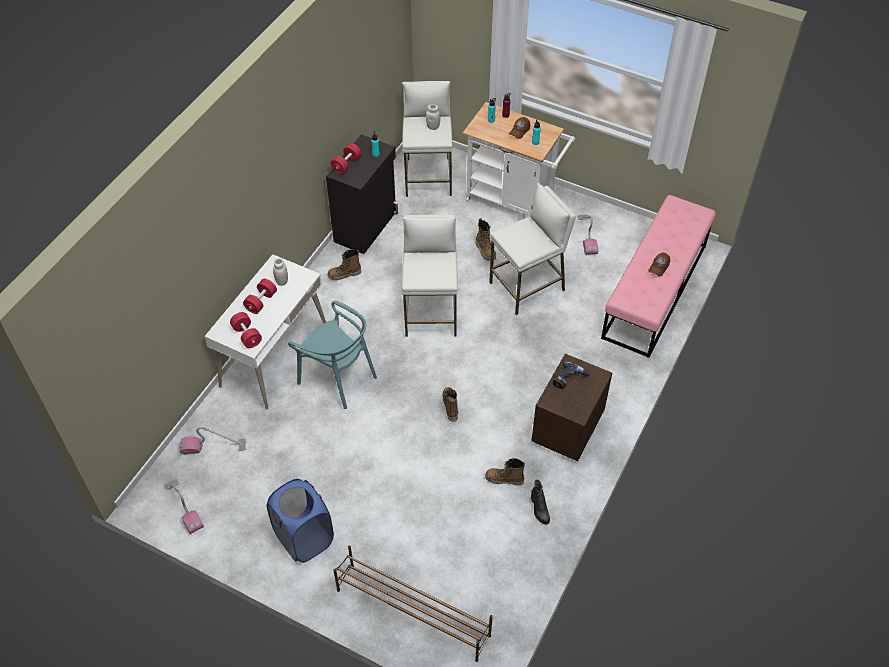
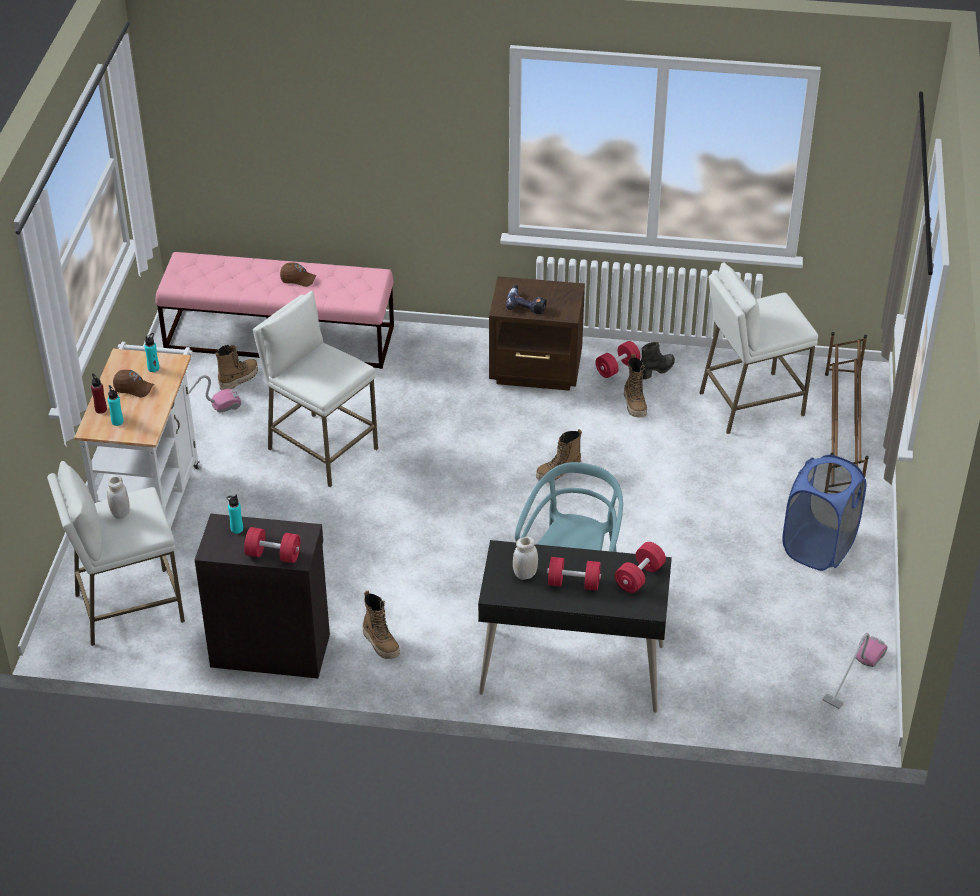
camera: 110 degrees left, 10 degrees down
vacuum cleaner [180,427,246,455] -> none
white desk [205,254,326,409] -> black desk [478,540,672,713]
white stool [402,215,458,337] -> white stool moved to [699,263,818,434]
boot [476,218,496,261] -> boot moved to [215,345,258,390]
none -> red dumbbell [596,341,641,378]

